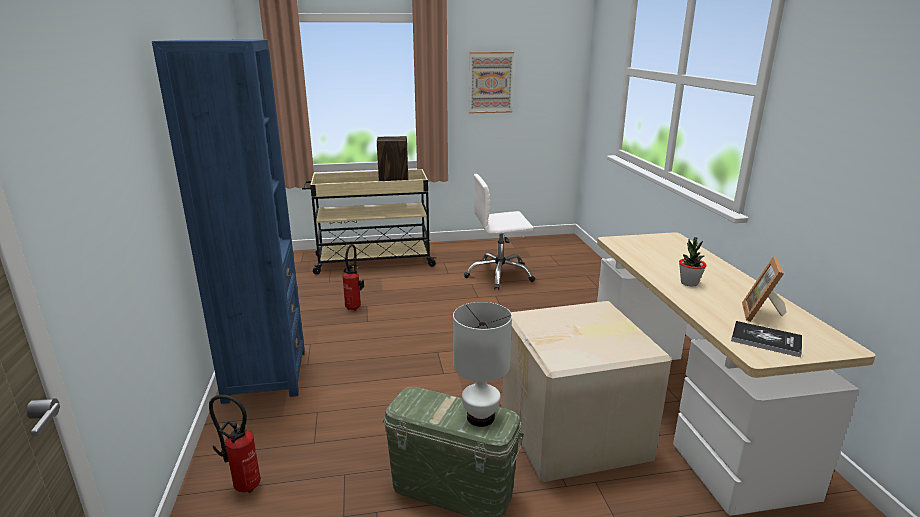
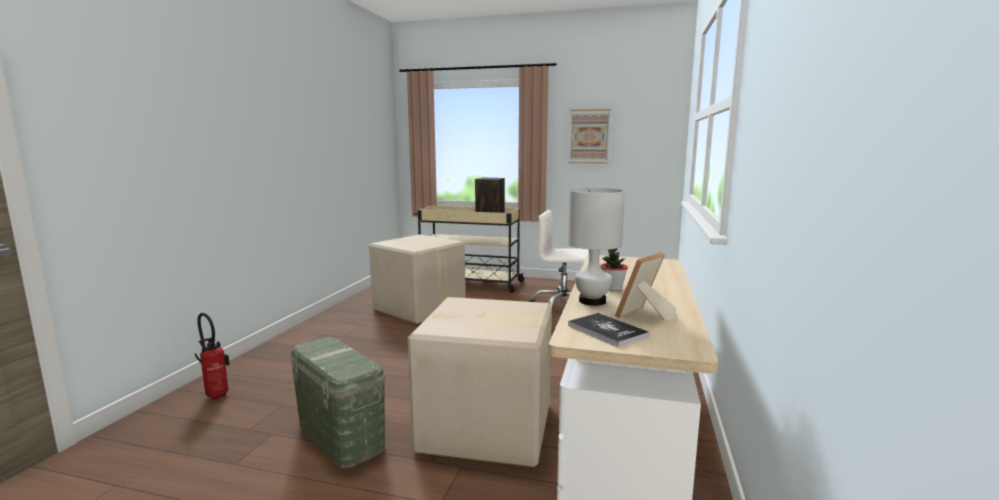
camera: 25 degrees right, 10 degrees down
blue bookcase [152,40,305,404] -> none
fire extinguisher [342,244,364,311] -> cardboard box [369,234,466,324]
white table lamp [453,302,512,427] -> white table lamp moved to [568,188,625,306]

